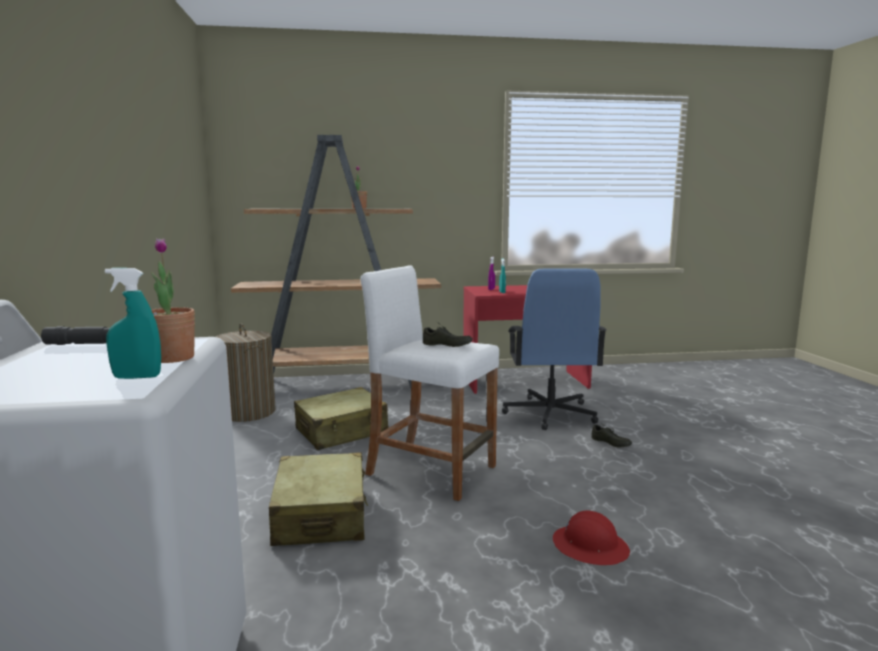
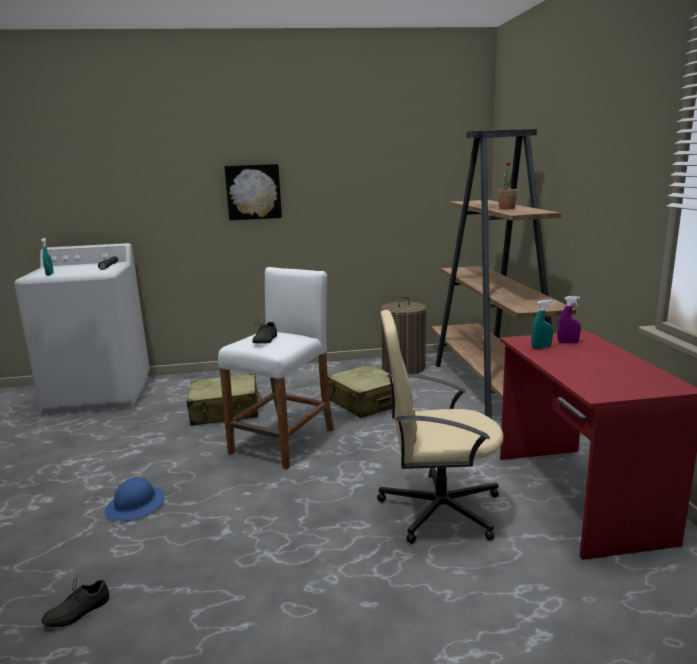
camera: 90 degrees right, 5 degrees up
potted plant [151,238,195,363] -> none
blue office chair [502,268,607,430] -> beige office chair [377,310,504,544]
red hard hat [553,510,630,565] -> blue hard hat [105,477,165,521]
grey shoe [592,424,632,447] -> grey shoe moved to [41,577,109,627]
none -> picture [224,164,282,220]

